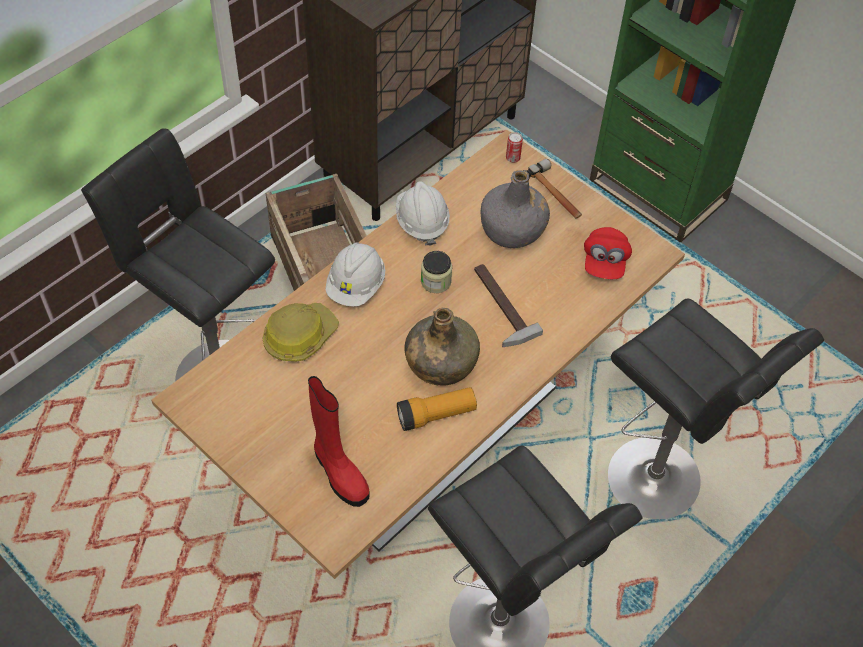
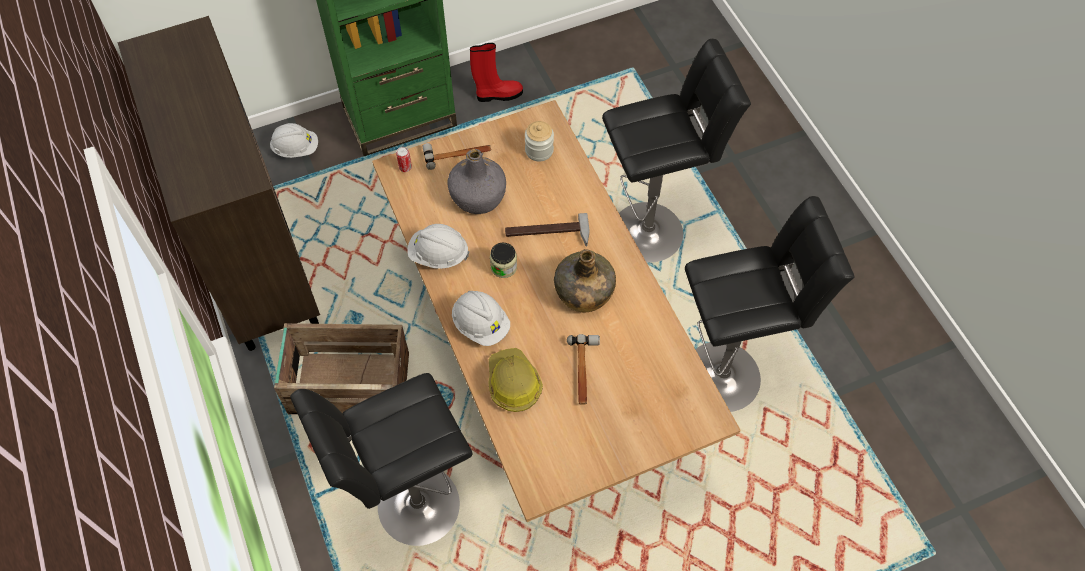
camera: 65 degrees left, 5 degrees up
red boot [308,376,370,507] -> red boot moved to [470,43,523,102]
flashlight [397,387,477,431] -> none
red cap [584,227,632,279] -> jar [525,121,554,162]
none -> white hard hat [270,123,318,158]
none -> hammer [567,334,600,405]

